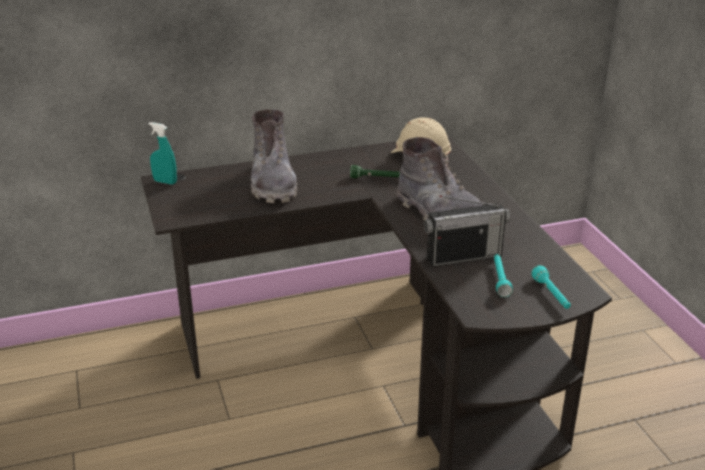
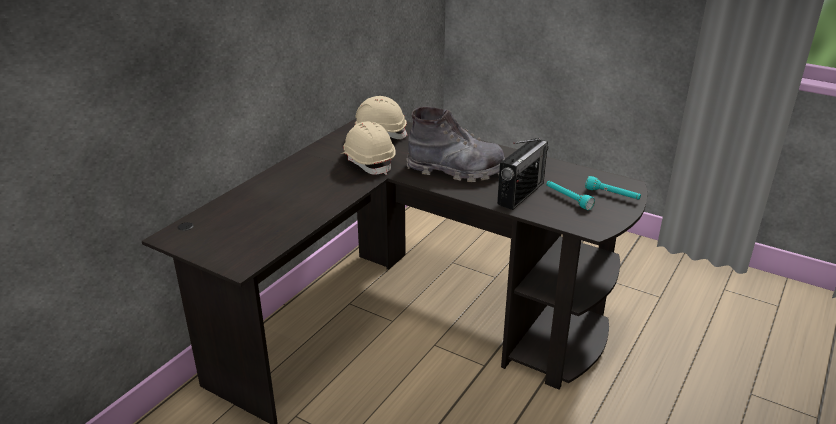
camera: 40 degrees left, 0 degrees up
turquoise spray bottle [148,122,177,185] -> none
grey boot [251,109,297,203] -> none
green flashlight [350,165,400,178] -> beige hard hat [341,121,396,175]

